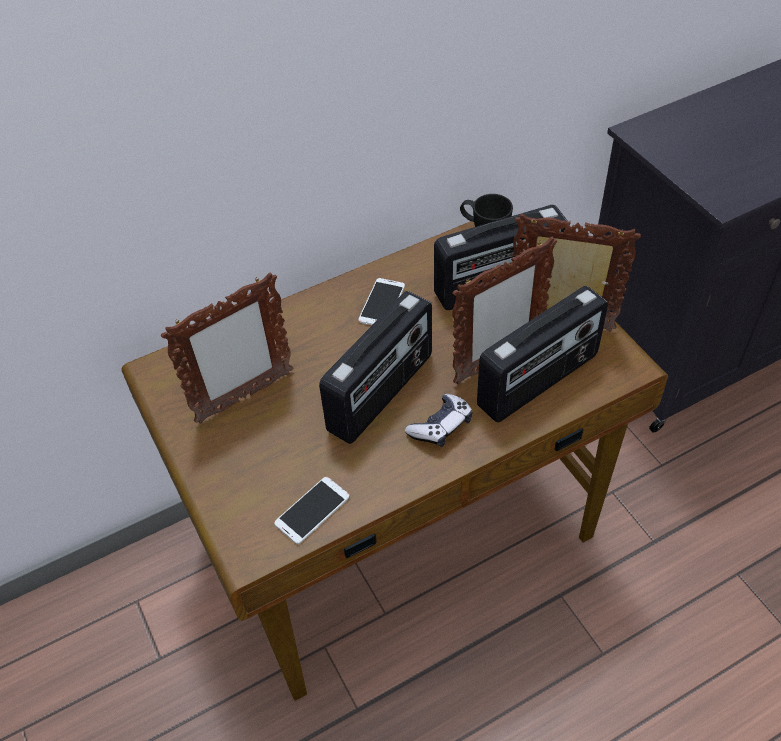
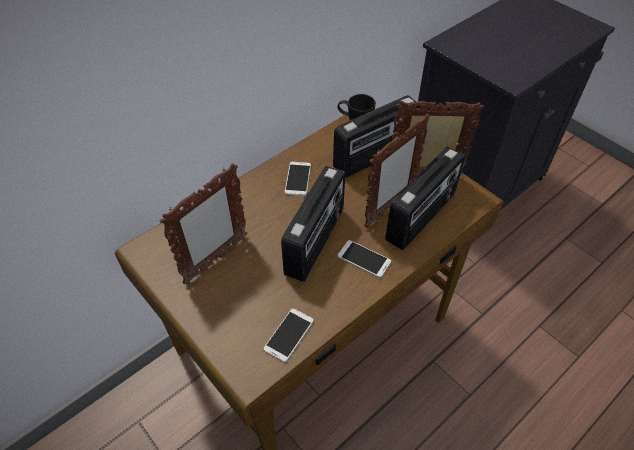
camera: 15 degrees left, 0 degrees up
game controller [405,394,473,447] -> phone [338,240,391,278]

